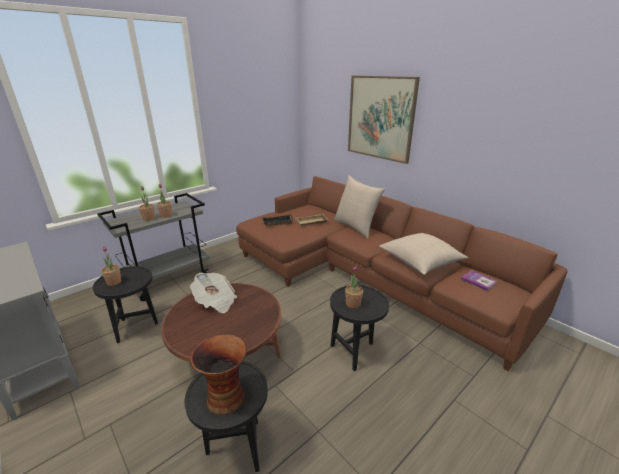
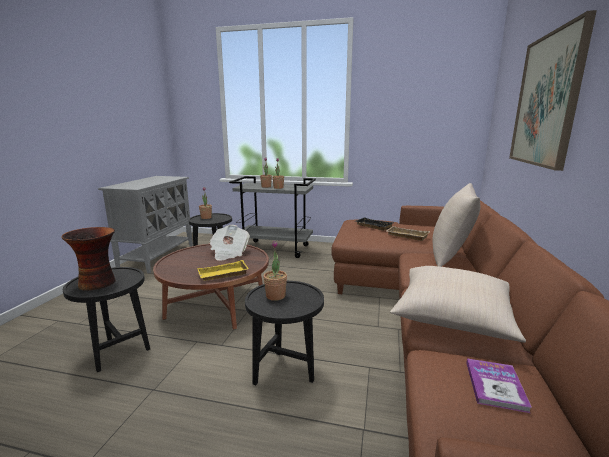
camera: 55 degrees right, 10 degrees down
none -> yellow tray [197,260,249,281]

